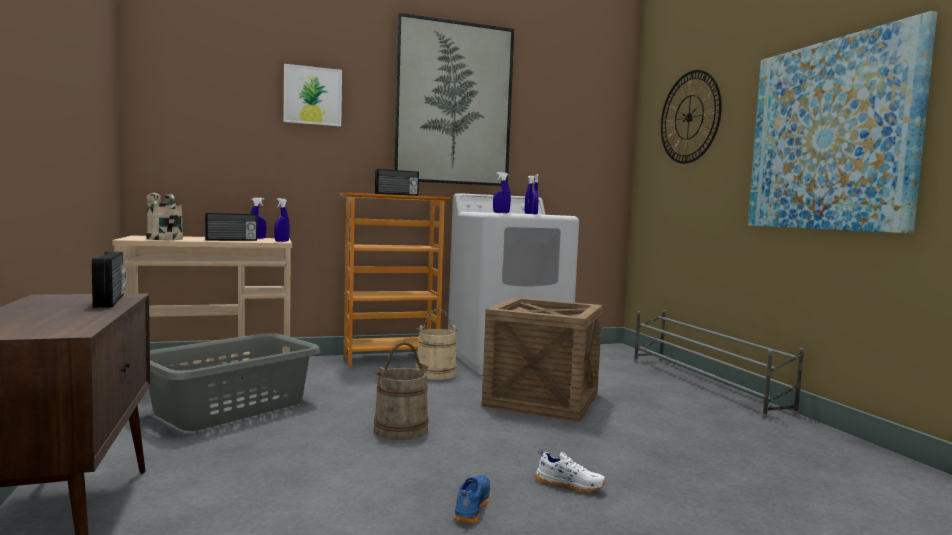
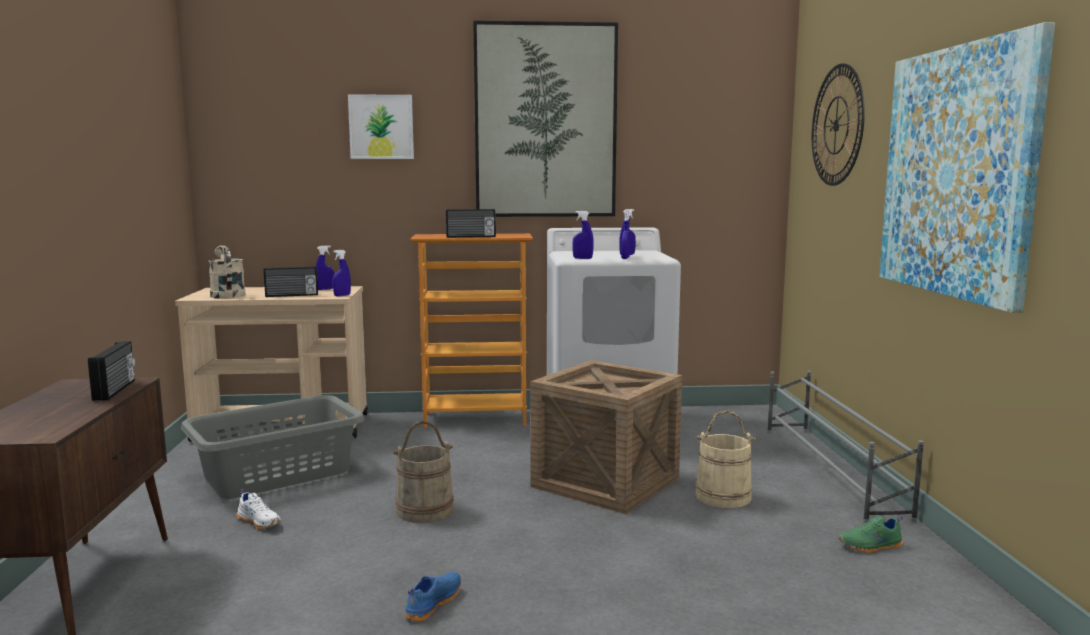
camera: 15 degrees right, 5 degrees up
beige bucket [416,309,458,380] -> beige bucket moved to [695,410,755,508]
white shoe [535,449,606,492] -> white shoe moved to [237,489,281,529]
none -> green shoe [838,515,903,553]

